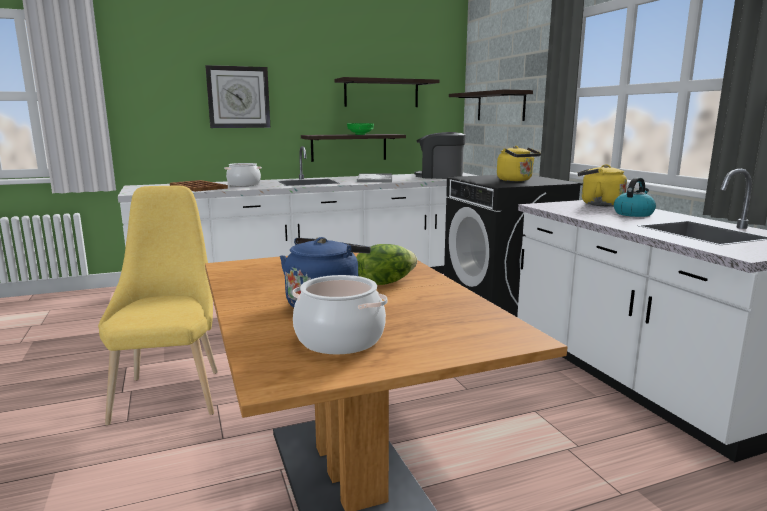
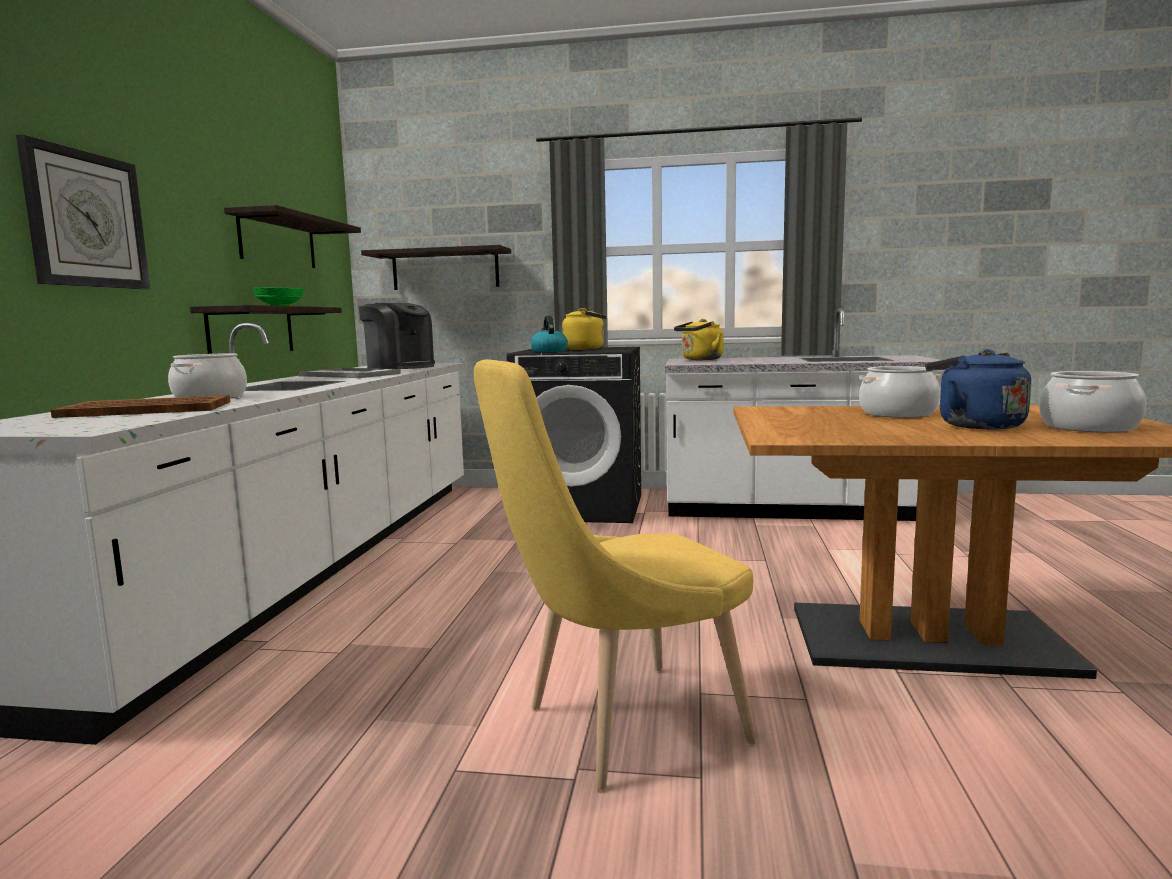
camera: 60 degrees left, 5 degrees down
yellow chair [98,186,218,425] -> yellow chair turned 45 degrees counterclockwise [474,359,757,790]
lettuce [356,244,417,285] -> cooking pot [859,366,941,418]
coffee machine [415,132,466,179] -> coffee machine turned 105 degrees counterclockwise [359,303,435,369]
kettle [614,177,656,217] -> kettle moved to [531,316,568,352]

